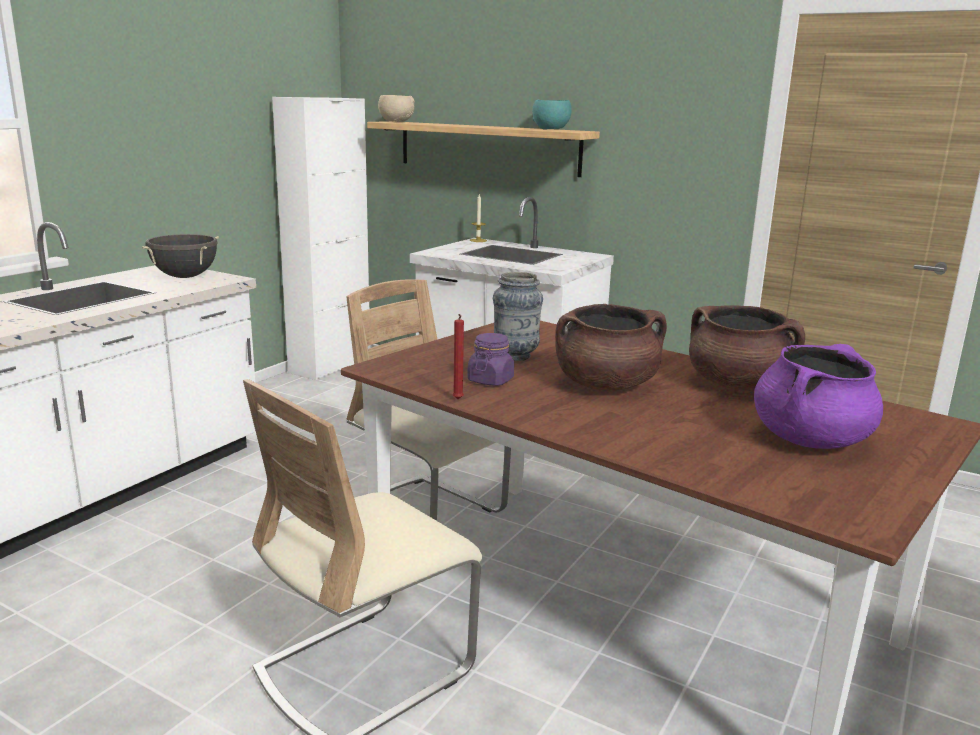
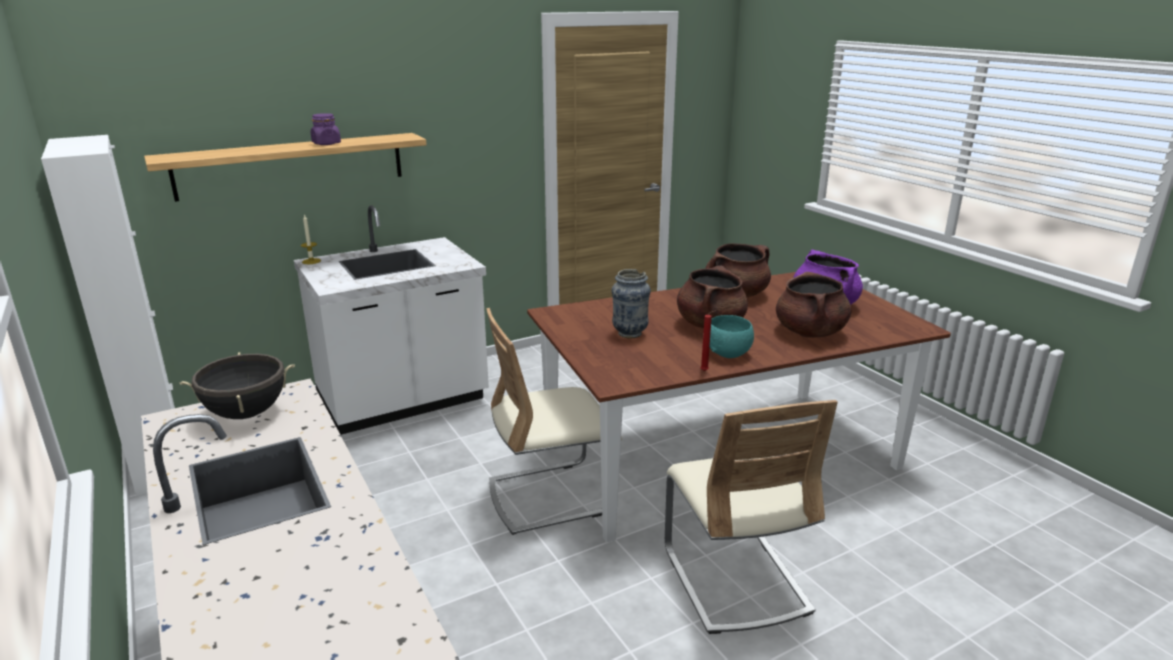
camera: 60 degrees left, 5 degrees up
beige bowl [378,95,415,122] -> none
purple jar [467,333,514,386] -> purple jar moved to [311,113,341,145]
turquoise bowl [532,100,571,129] -> turquoise bowl moved to [710,315,754,358]
none -> brown cooking pot [776,272,851,338]

